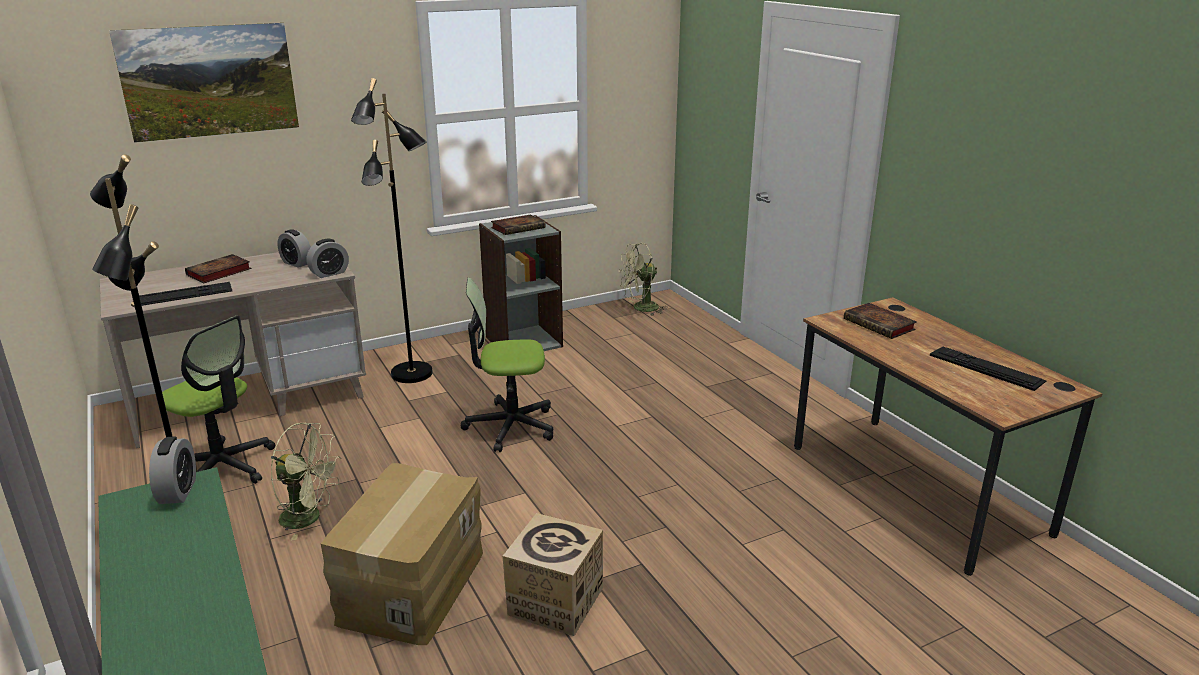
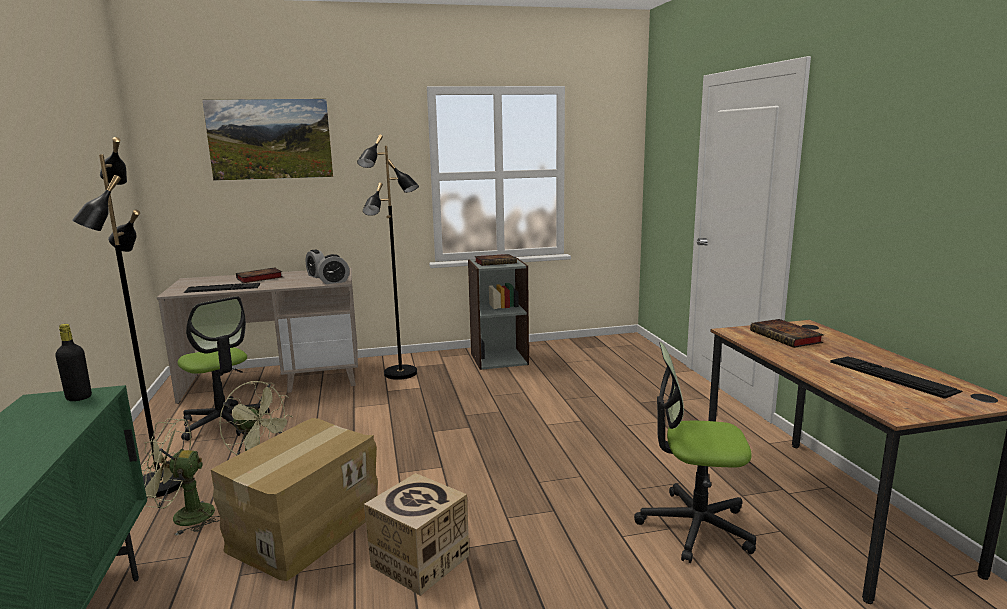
camera: 15 degrees right, 10 degrees down
alarm clock [149,437,196,504] -> black bottle [55,324,92,401]
office chair [461,278,553,452] -> office chair moved to [634,342,756,563]
green fan [619,243,668,316] -> green fan moved to [141,418,220,536]

